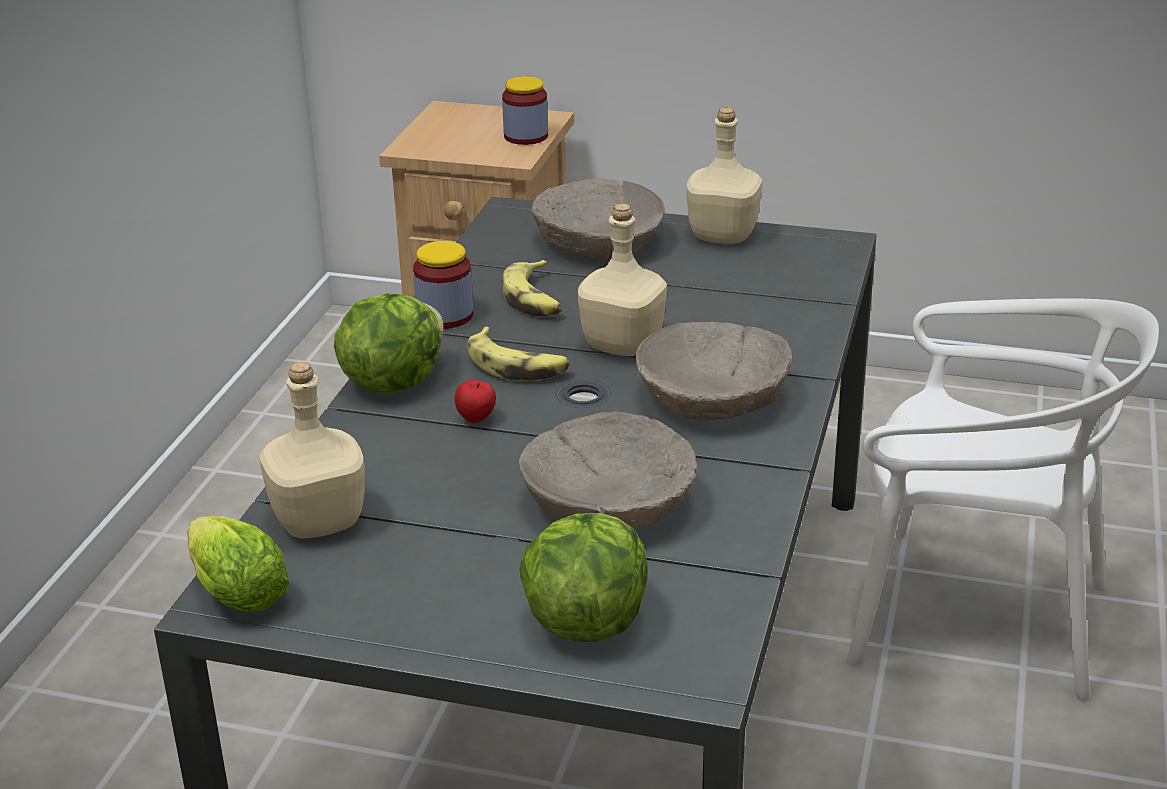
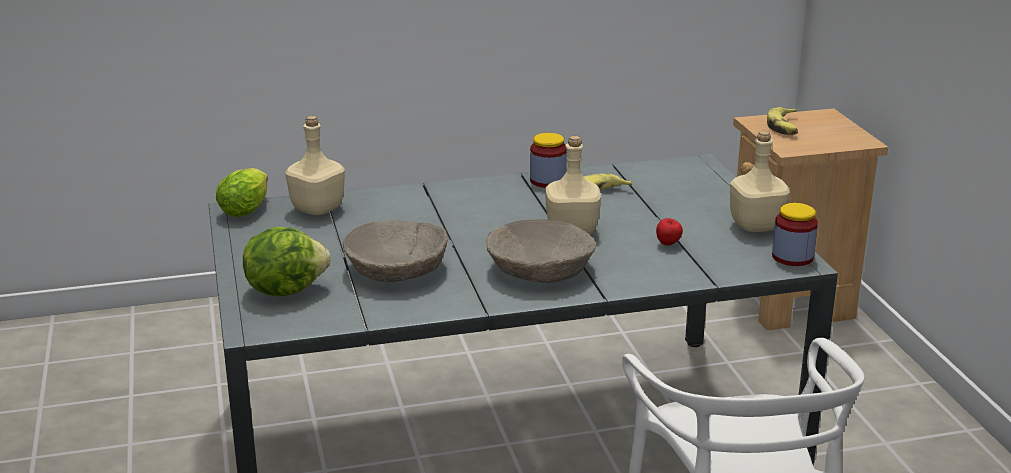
camera: 60 degrees right, 5 degrees down
lettuce [334,293,444,393] -> none
apple [455,380,496,423] -> apple moved to [656,218,683,246]
banana [467,327,570,381] -> banana moved to [767,107,798,135]
jar [502,76,548,145] -> jar moved to [772,203,818,266]
beige bowl [532,178,664,260] -> none

